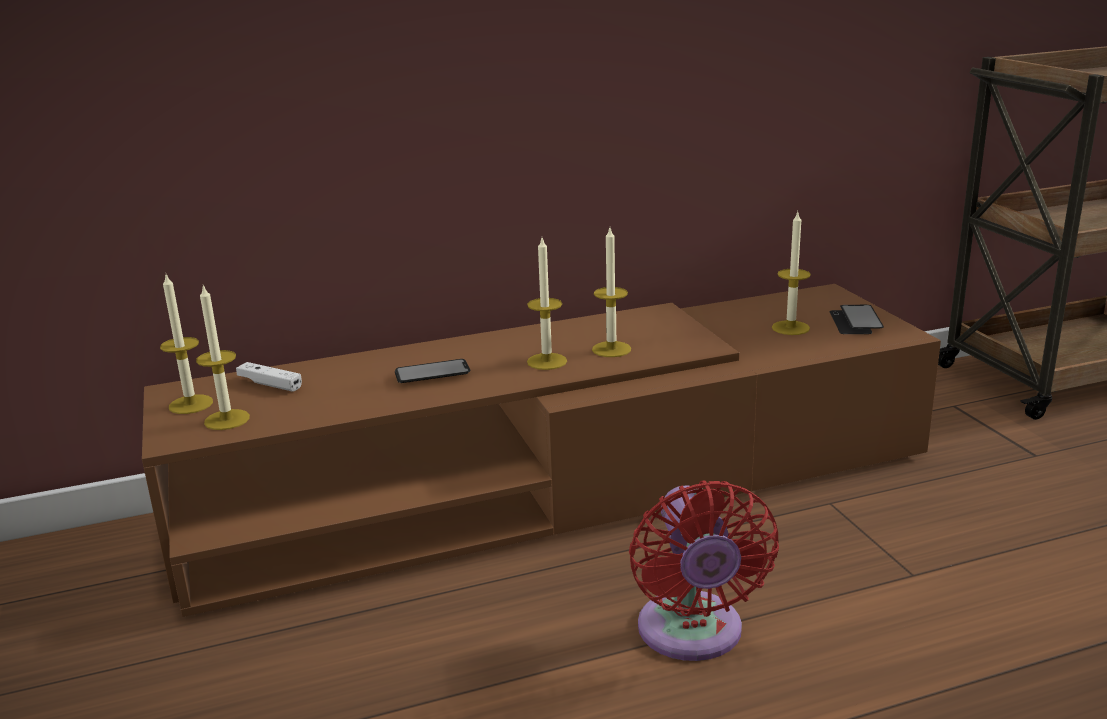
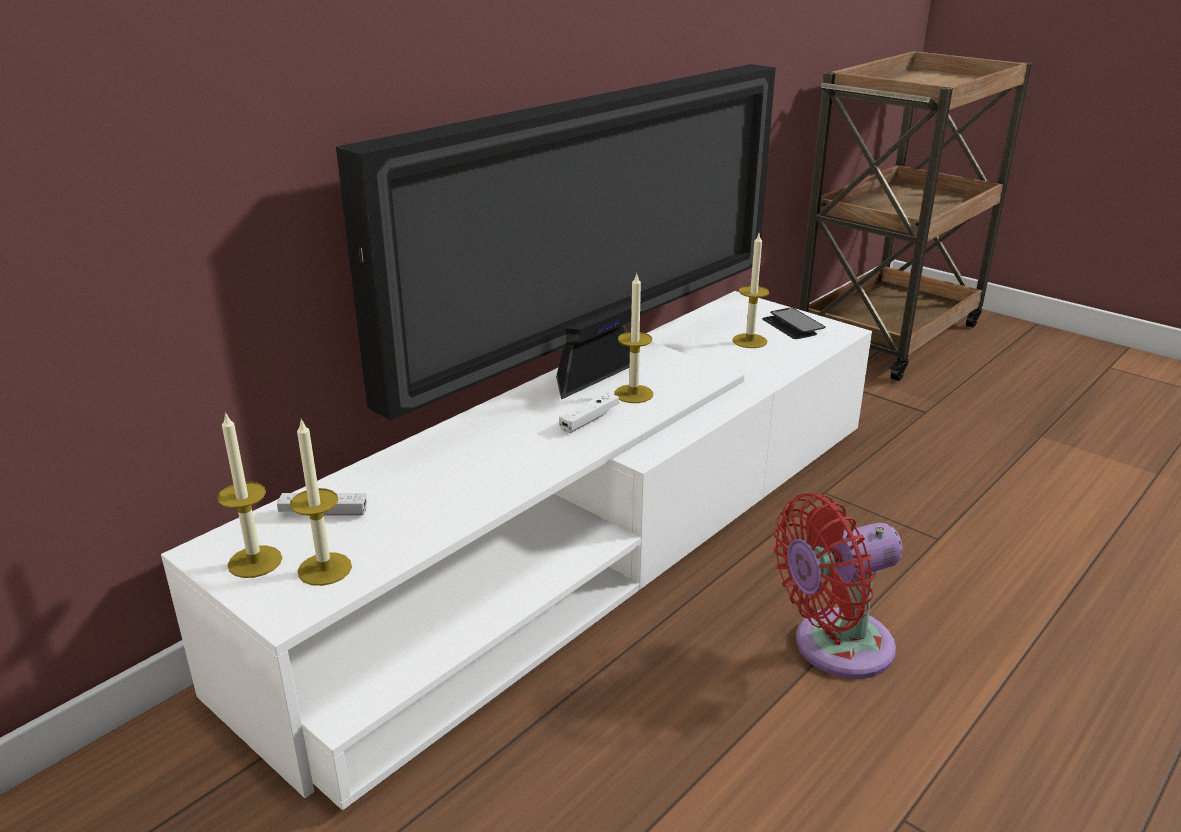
camera: 30 degrees left, 5 degrees up
brown tv stand [142,284,941,617] -> white tv stand [161,291,872,810]
phone [395,359,470,383] -> none
candle [527,238,567,370] -> white game controller [559,392,619,433]
red fan [629,480,779,661] -> red fan turned 105 degrees clockwise [774,493,903,679]
none -> television [336,64,776,421]

